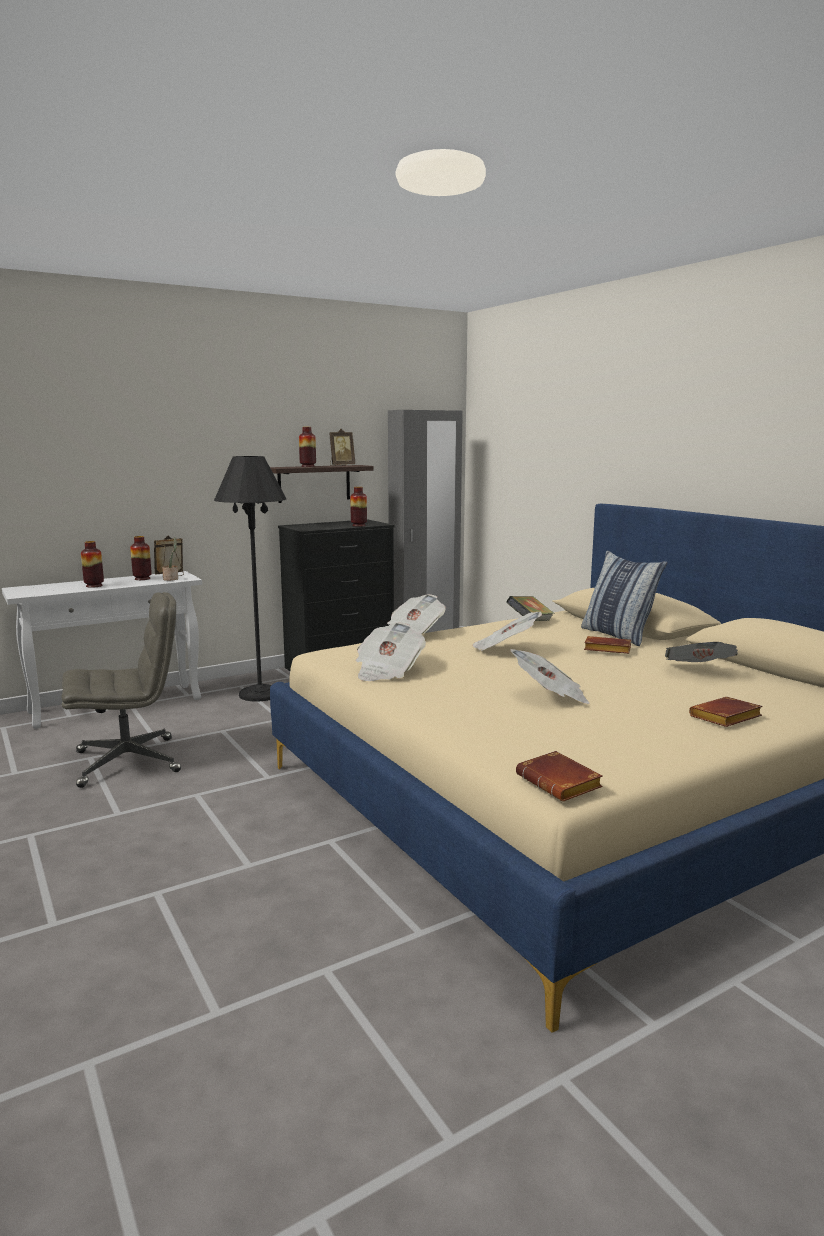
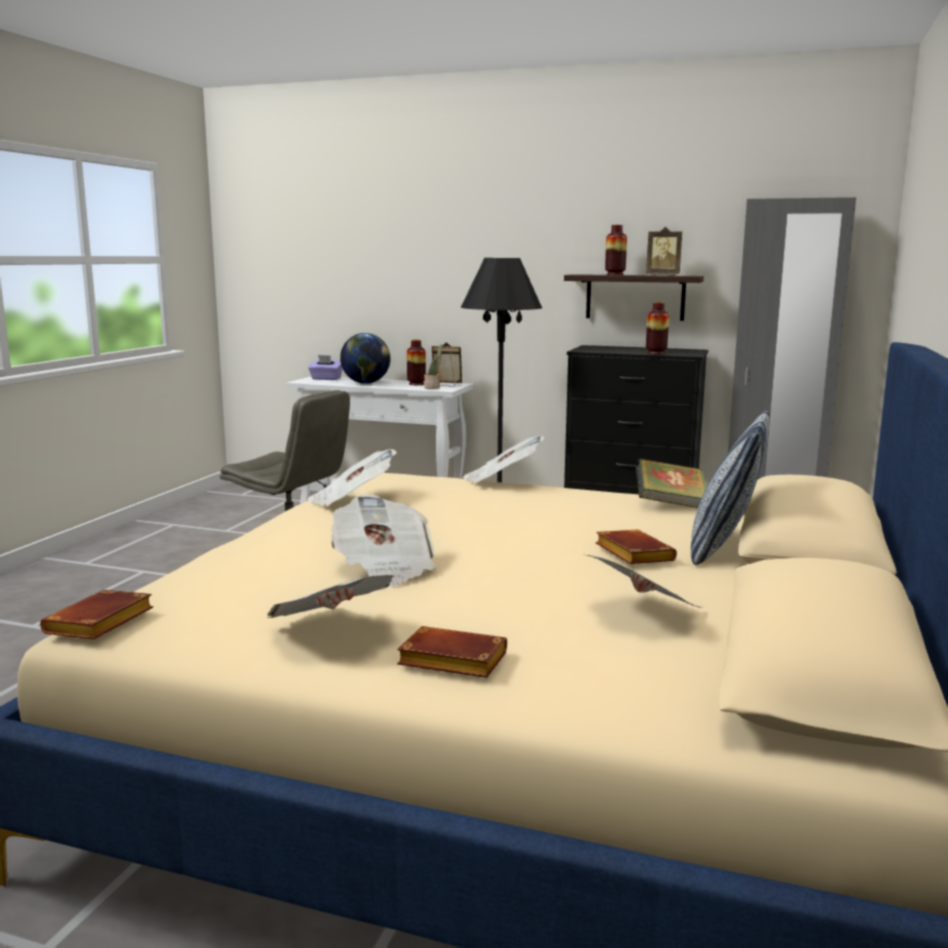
camera: 50 degrees right, 0 degrees up
vase [81,541,104,588] -> globe [340,333,391,384]
newspaper [473,612,542,651] -> newspaper moved to [267,575,394,618]
none -> purple tissue box [308,355,343,380]

